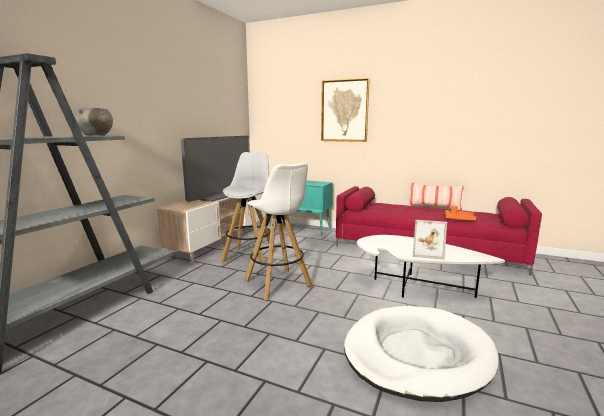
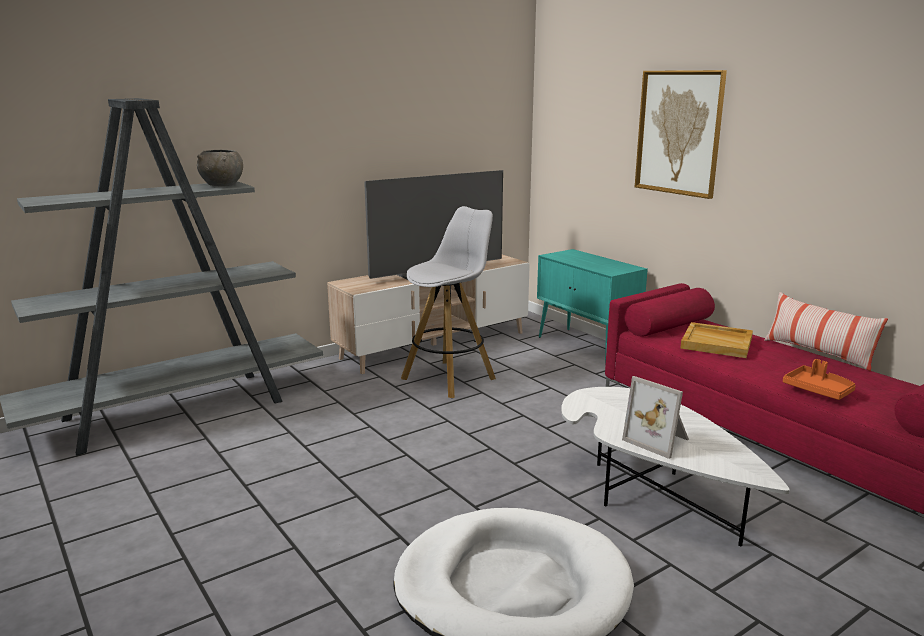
camera: 30 degrees right, 5 degrees up
white stool [244,163,313,300] -> none
none -> beige tray [680,322,753,358]

